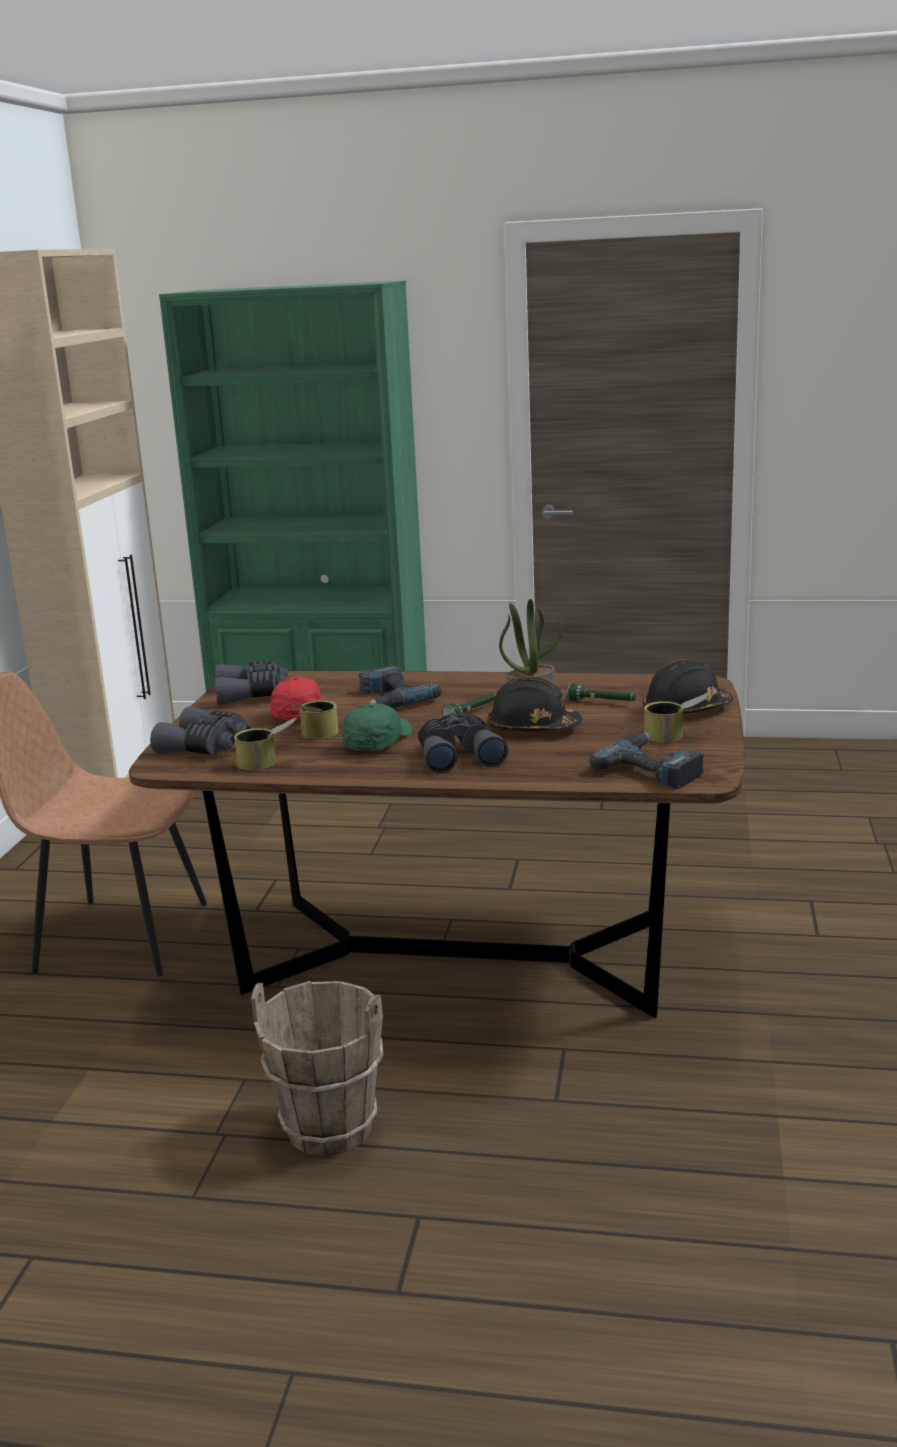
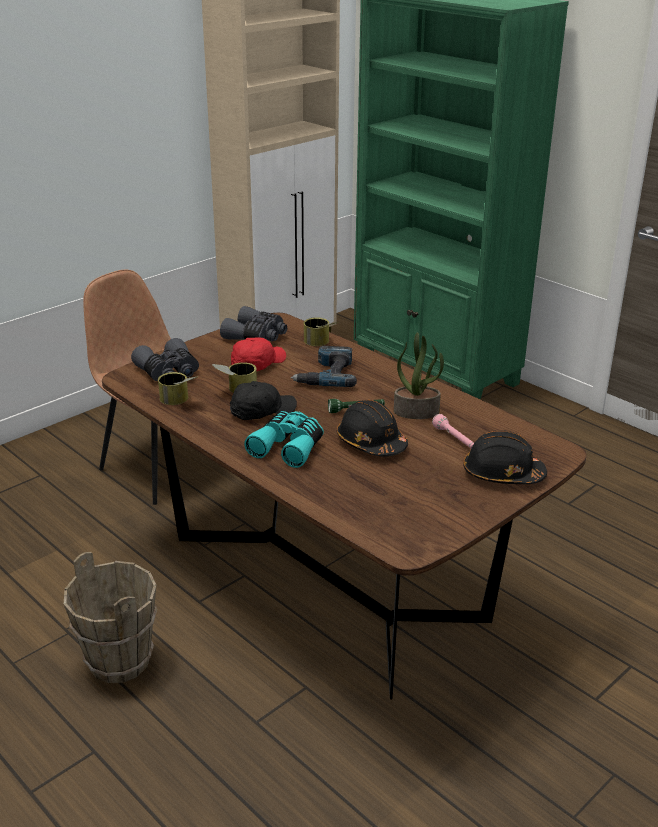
camera: 35 degrees right, 10 degrees up
green cap [342,703,412,751] -> black cap [230,381,297,420]
grey binoculars [418,713,508,774] -> turquoise binoculars [244,411,324,468]
green flashlight [567,683,636,701] -> pink flashlight [432,414,474,448]
power drill [589,732,705,789] -> none
can [644,694,709,743] -> can moved to [304,317,339,346]

